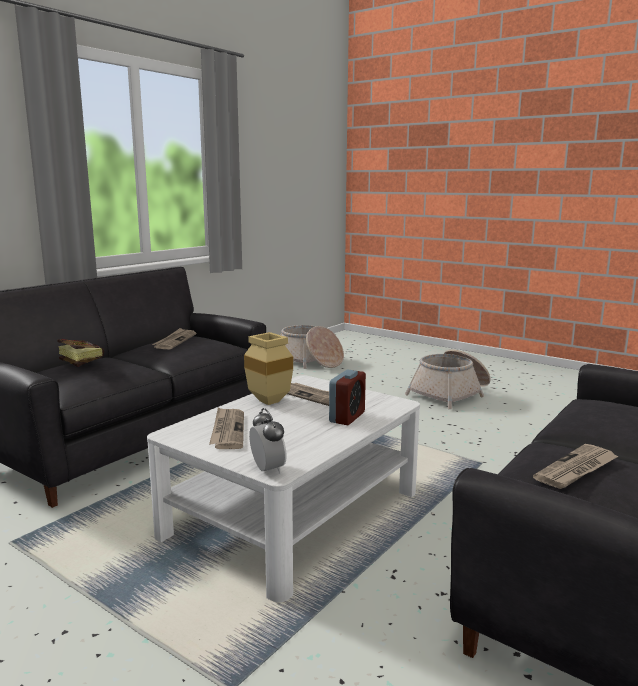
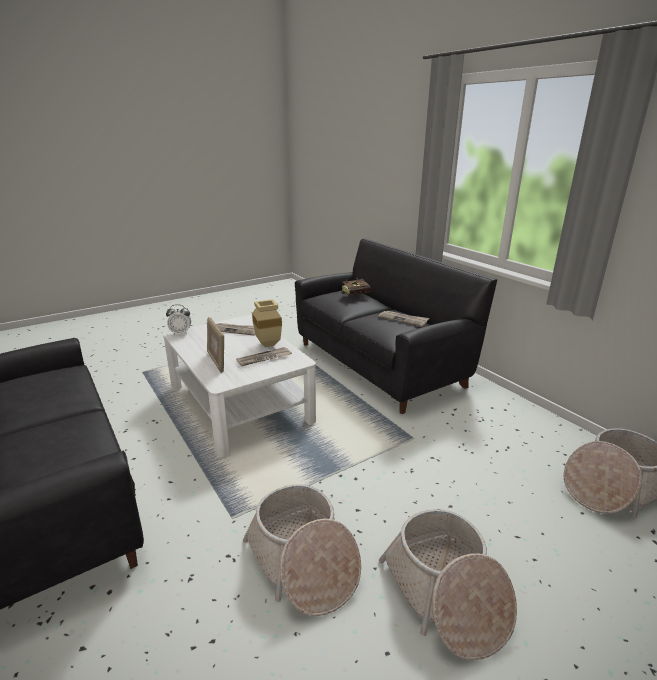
camera: 110 degrees right, 10 degrees up
alarm clock [329,369,366,425] -> picture frame [207,317,224,373]
newspaper [533,444,619,489] -> none
none -> basket [243,484,361,616]

